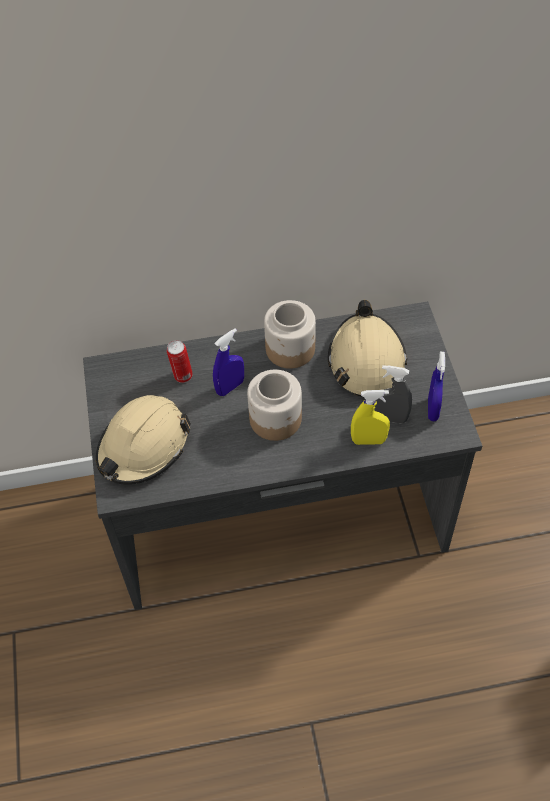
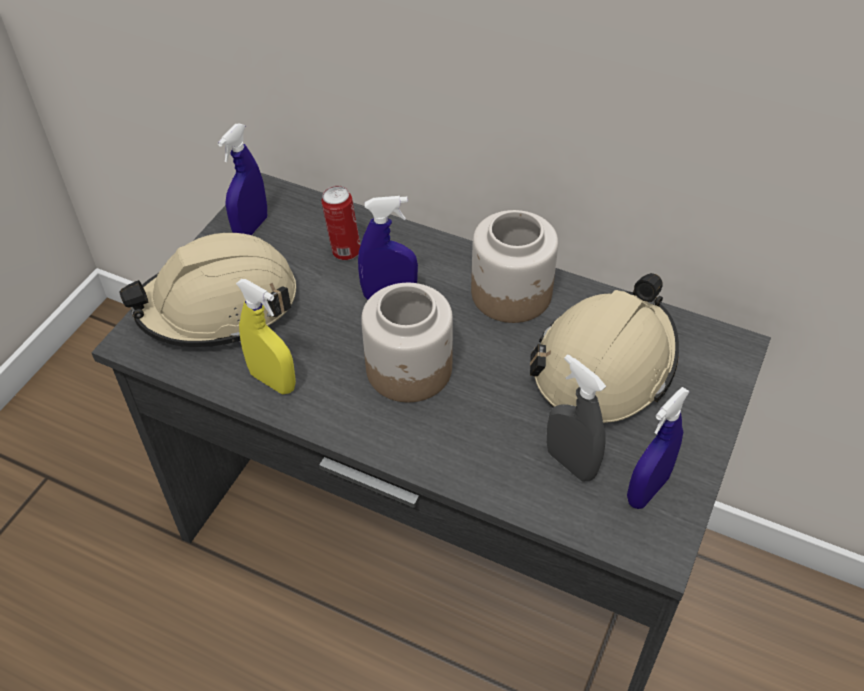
camera: 35 degrees right, 5 degrees down
yellow spray bottle [351,390,390,445] -> yellow spray bottle moved to [236,279,296,394]
none -> blue spray bottle [218,124,267,235]

